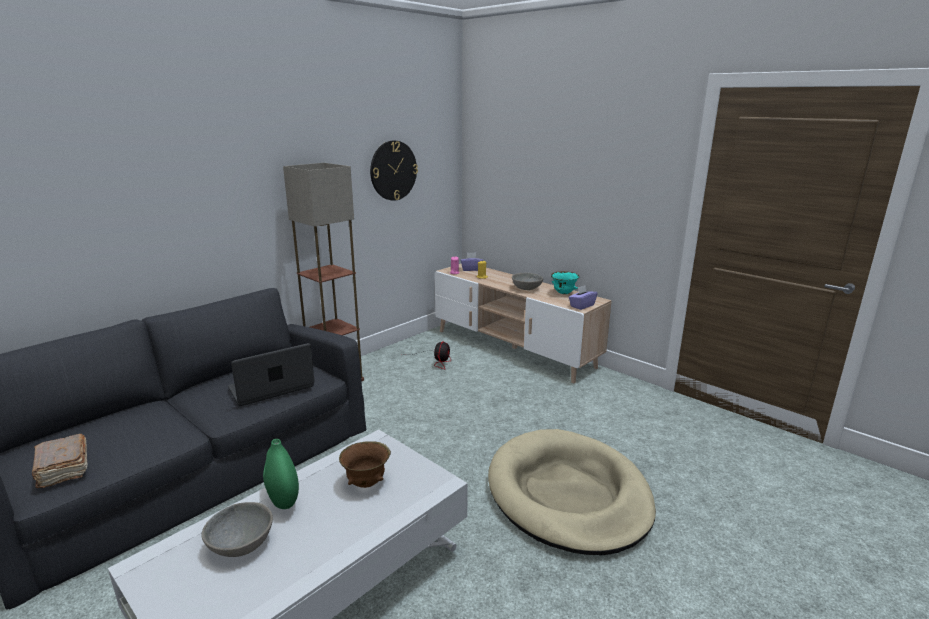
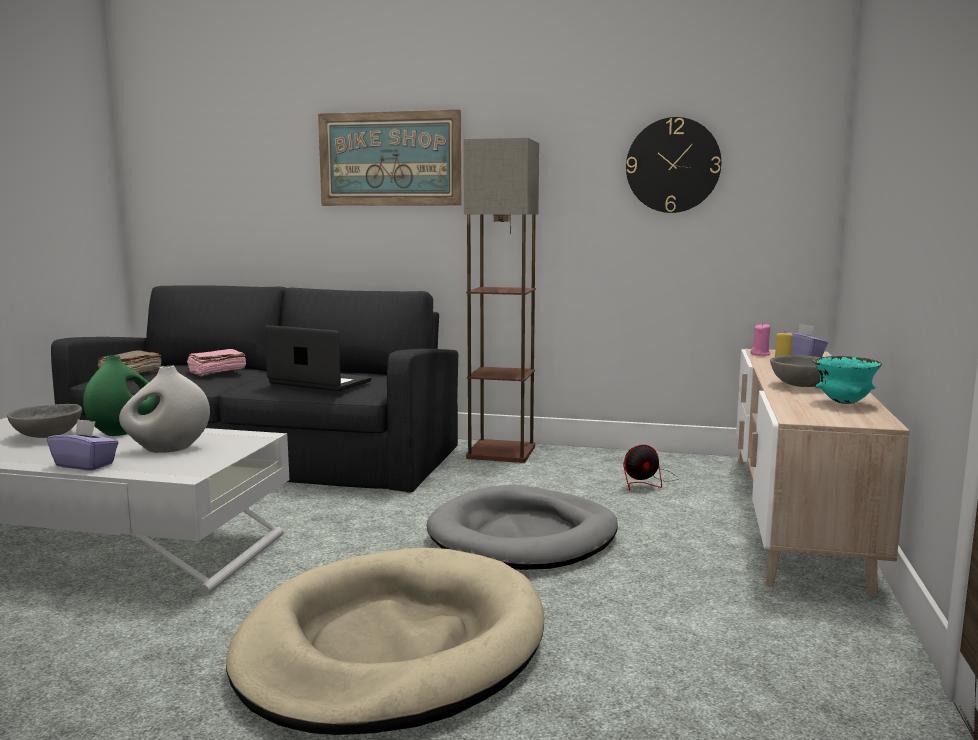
camera: 60 degrees right, 10 degrees down
brown bowl [339,441,391,488] -> white vase [119,366,210,453]
purple tissue box [569,285,598,310] -> purple tissue box moved to [47,419,119,471]
none -> pink book [187,349,246,376]
none -> picture [318,110,461,206]
none -> grey dog bed [427,485,618,570]

